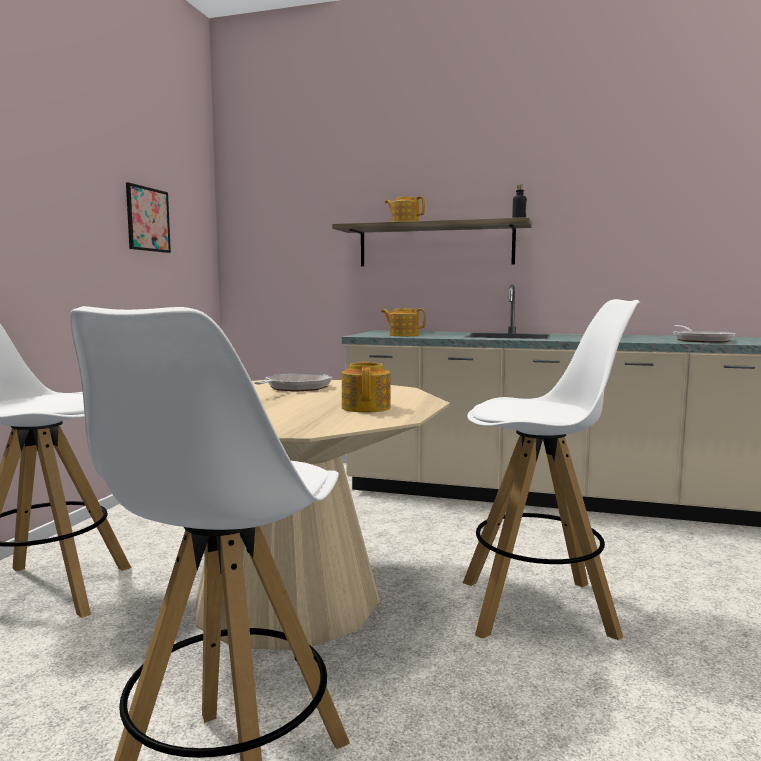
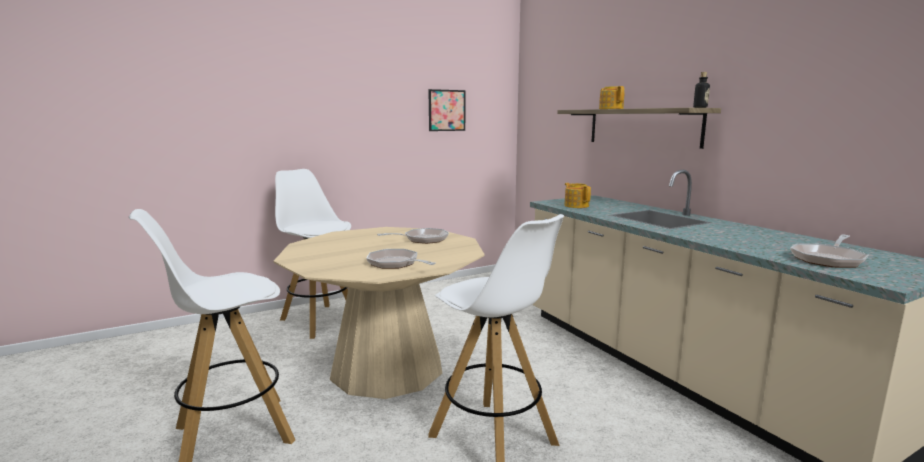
camera: 45 degrees right, 5 degrees up
teapot [342,361,391,413] -> frying pan [366,249,436,269]

